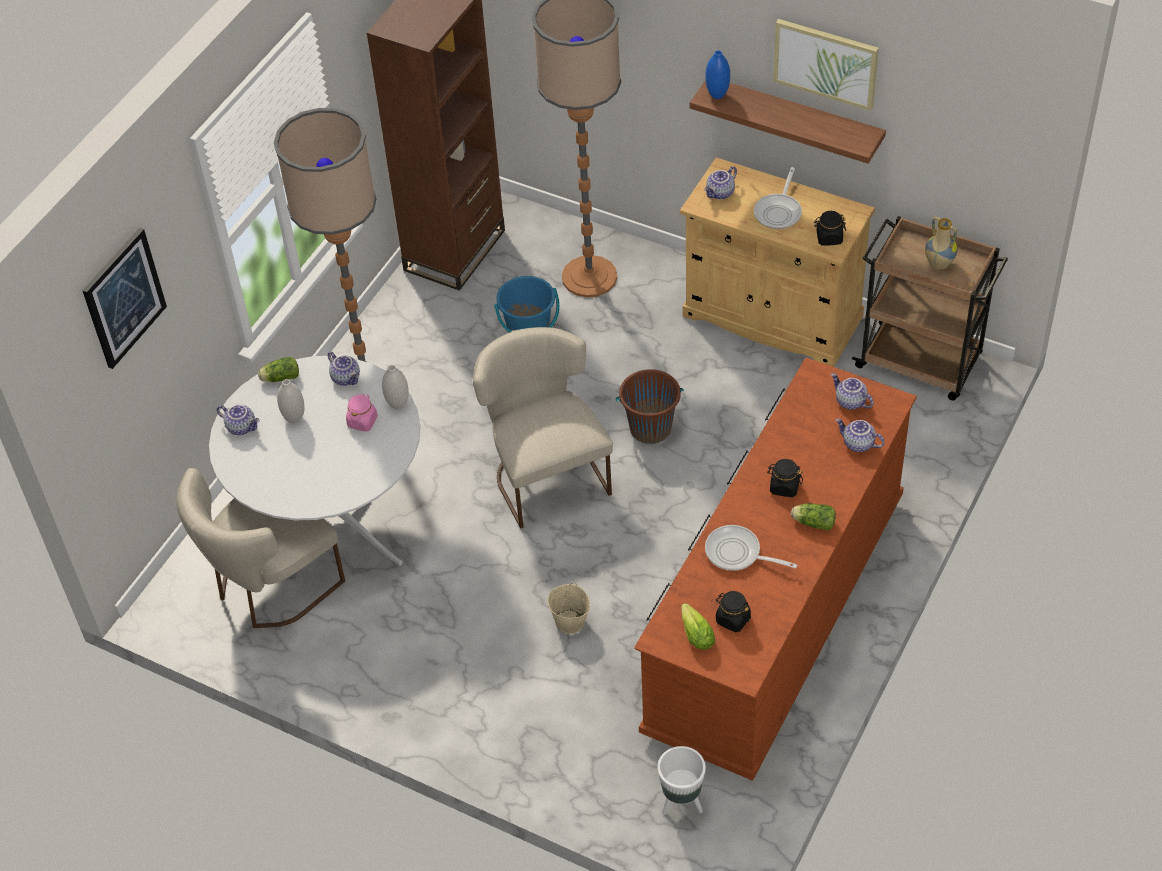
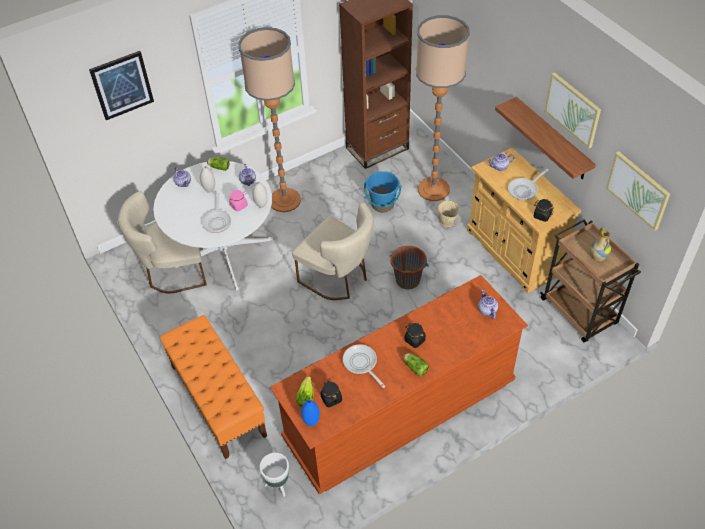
camera: 30 degrees right, 0 degrees up
beige chair [473,327,613,528] -> beige chair turned 120 degrees clockwise [292,202,374,300]
beige bucket [547,582,590,634] -> beige bucket moved to [438,200,459,227]
blue vase [705,50,730,99] -> blue vase moved to [301,400,320,426]
teapot [836,418,885,452] -> none
none -> orange bench [159,315,267,459]
none -> frying pan [202,193,231,233]
none -> picture [606,151,670,231]

